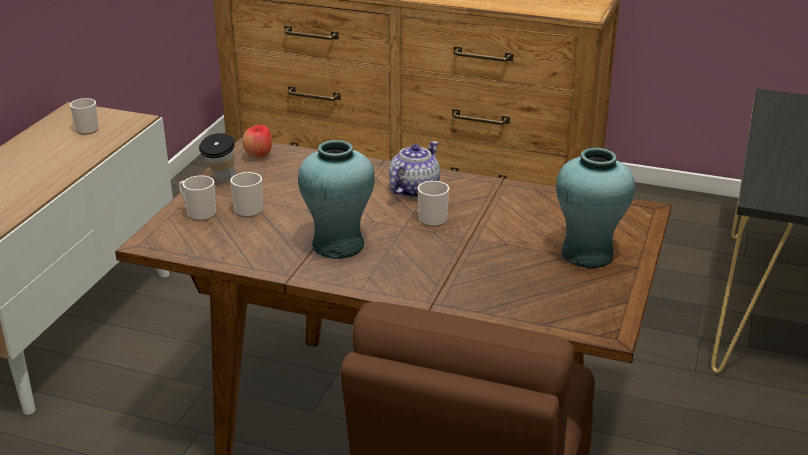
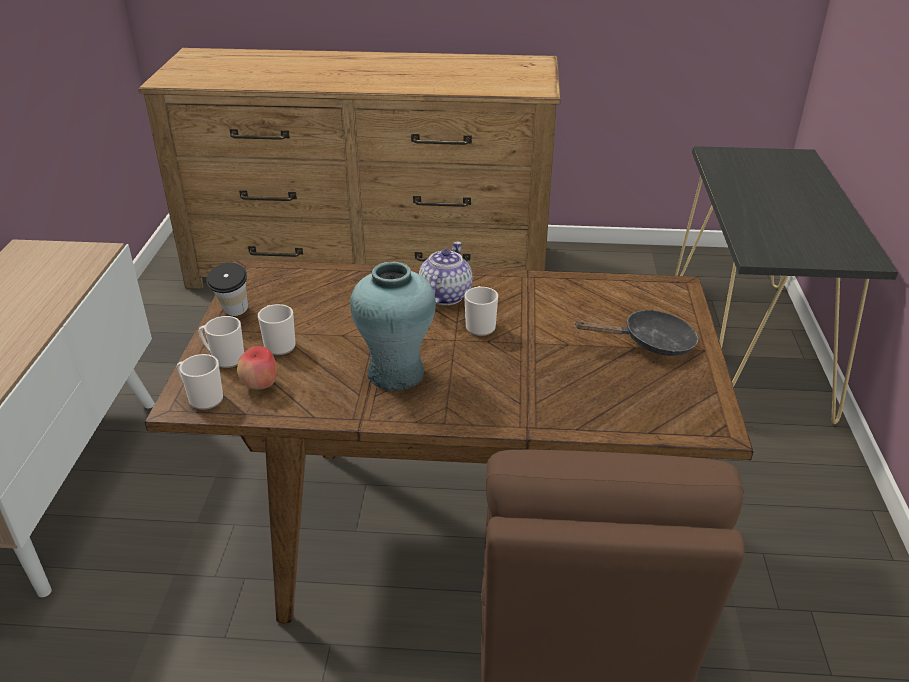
camera: 15 degrees left, 5 degrees up
mug [70,98,99,135] -> mug moved to [177,354,223,410]
apple [242,125,272,158] -> apple moved to [237,346,277,389]
turquoise vase [556,148,635,268] -> black frying pan [575,309,698,356]

